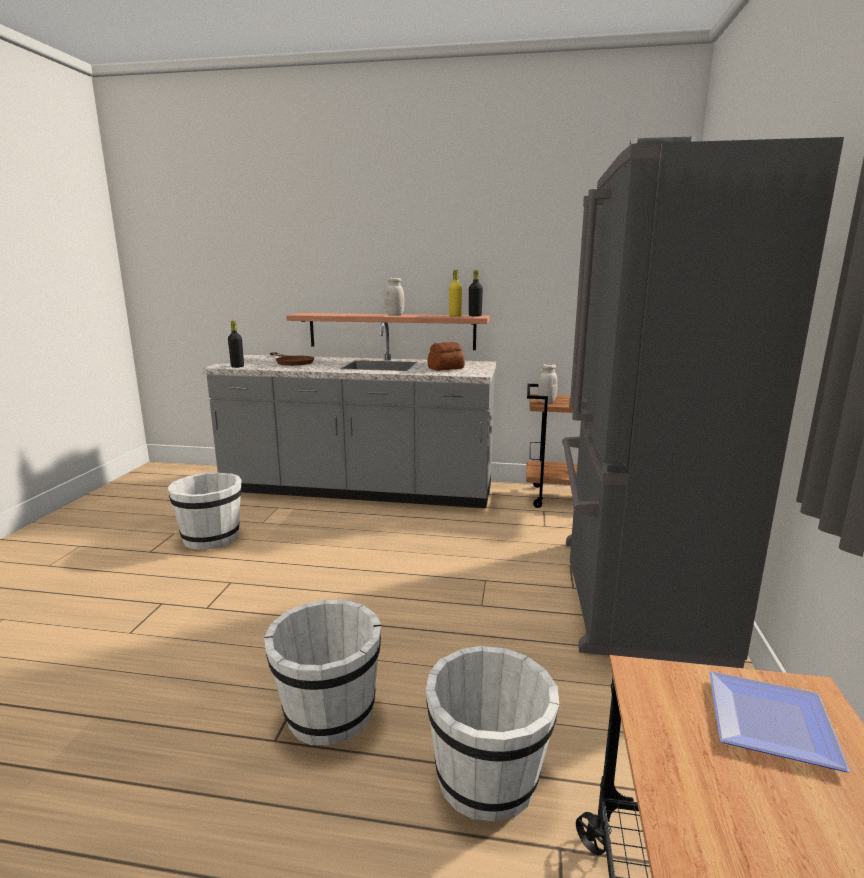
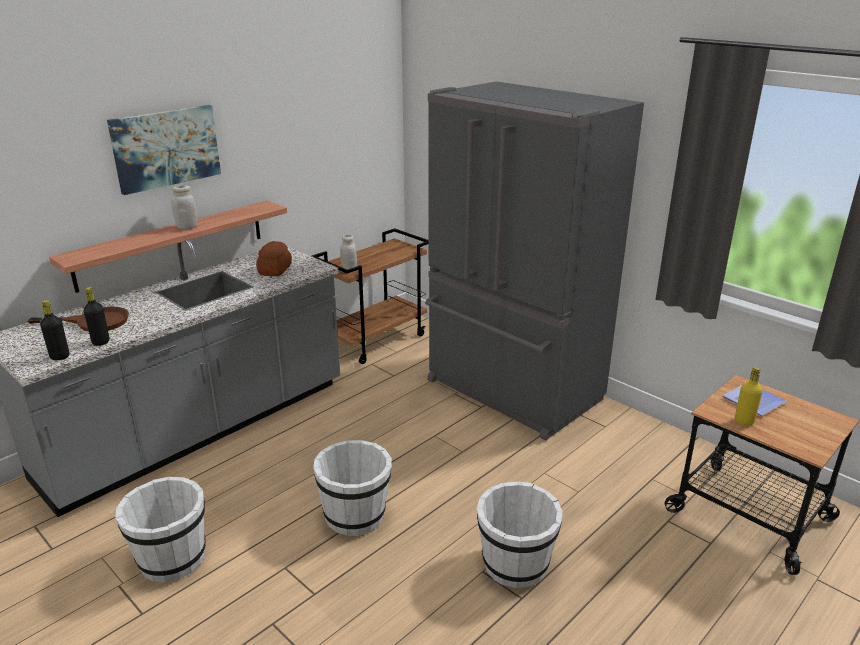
camera: 55 degrees left, 10 degrees up
white bucket [426,645,559,822] -> white bucket moved to [313,440,391,536]
yellow bottle [449,270,462,317] -> yellow bottle moved to [735,367,763,426]
black bottle [469,270,483,316] -> black bottle moved to [84,287,109,346]
none -> picture [107,105,221,195]

